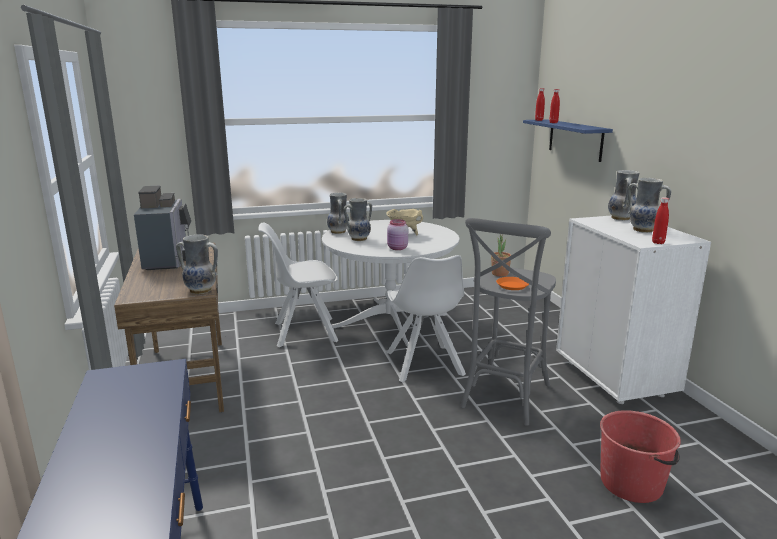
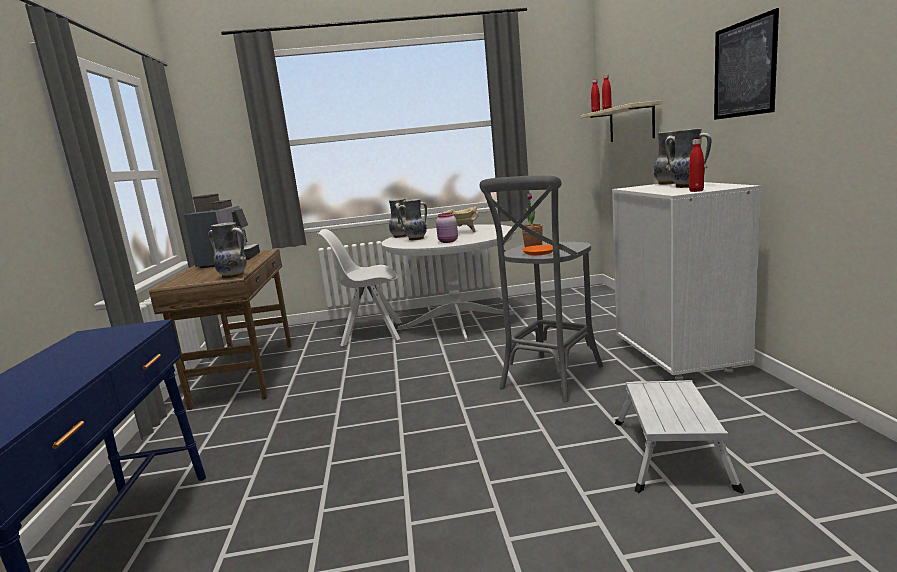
camera: 10 degrees right, 5 degrees down
white chair [387,255,466,382] -> none
blue shelf [523,119,613,162] -> beige shelf [581,100,661,142]
red bucket [600,410,681,503] -> white step ladder [614,380,745,494]
none -> picture [714,8,779,120]

